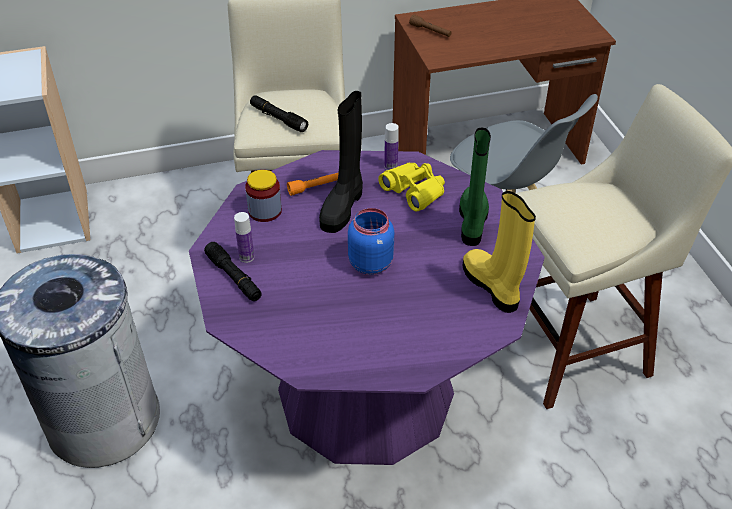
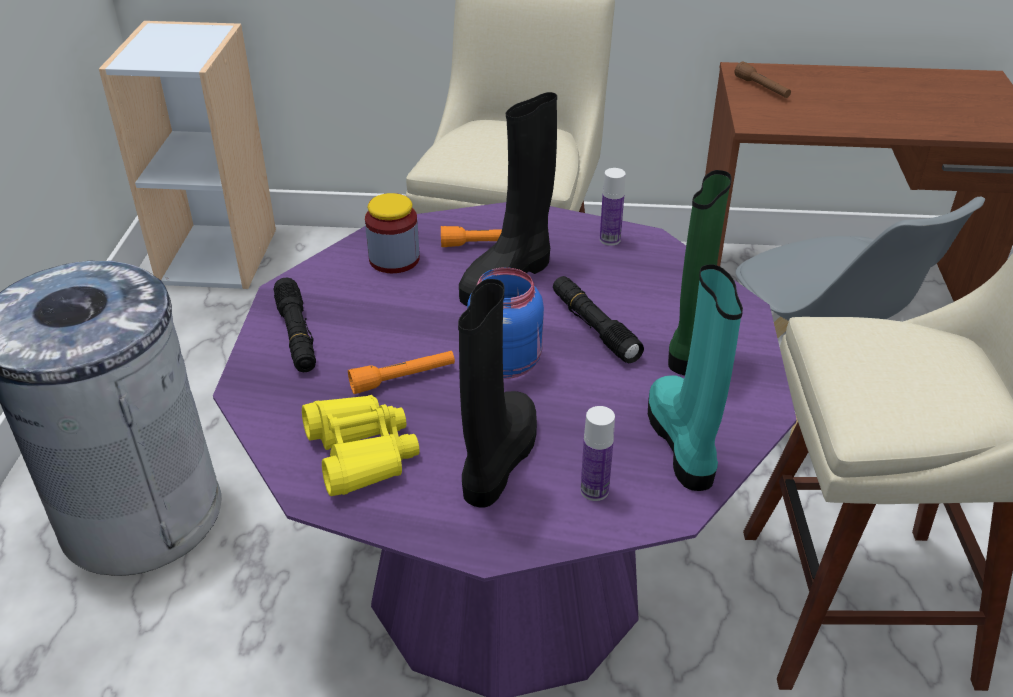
camera: 20 degrees right, 5 degrees down
bottle [234,212,254,263] -> bottle moved to [581,406,615,501]
black flashlight [250,95,308,132] -> black flashlight moved to [553,276,644,363]
yellow binoculars [378,163,445,212] -> yellow binoculars moved to [302,395,419,496]
yellow boot [463,191,536,313] -> turquoise boot [648,264,743,491]
none -> orange flashlight [348,351,455,394]
none -> black boot [458,279,537,508]

